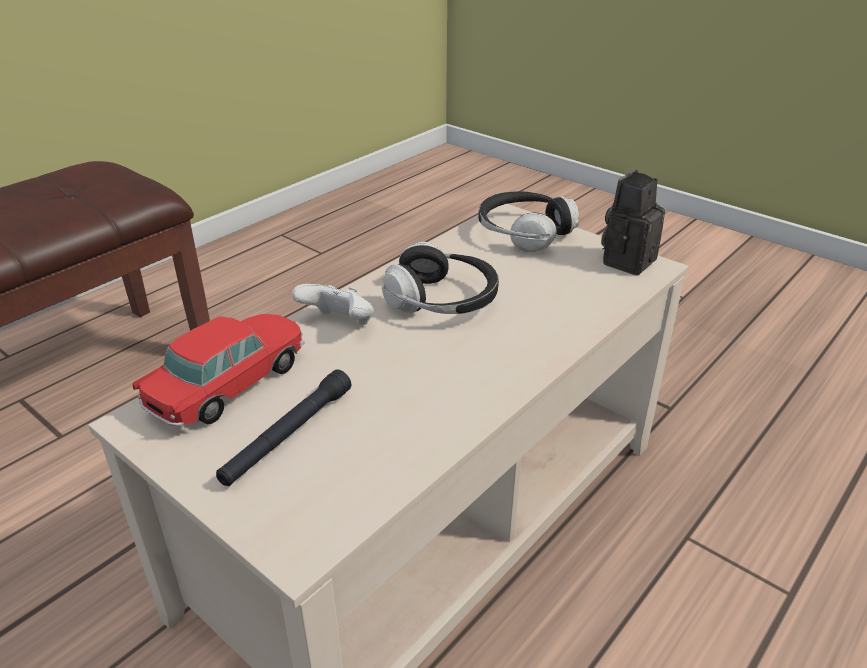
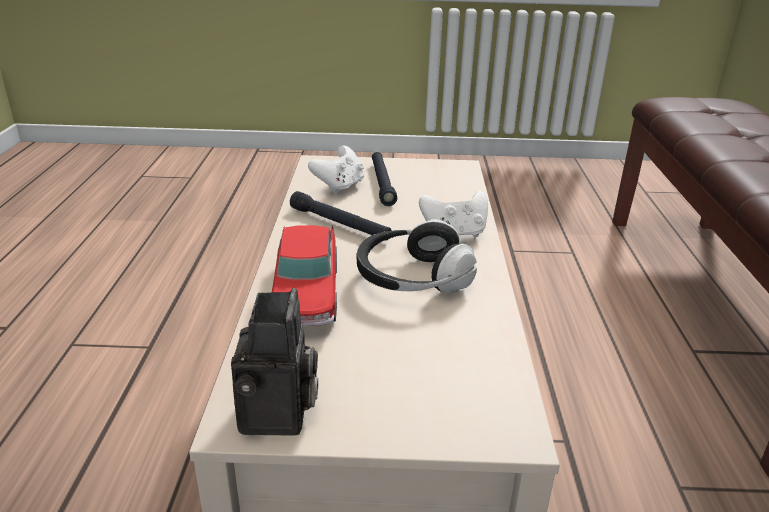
camera: 140 degrees right, 5 degrees down
toy car [133,314,304,427] -> toy car moved to [272,225,337,326]
headphones [479,191,579,252] -> none
none -> black flashlight [290,191,392,241]
none -> white game controller [308,145,364,195]

